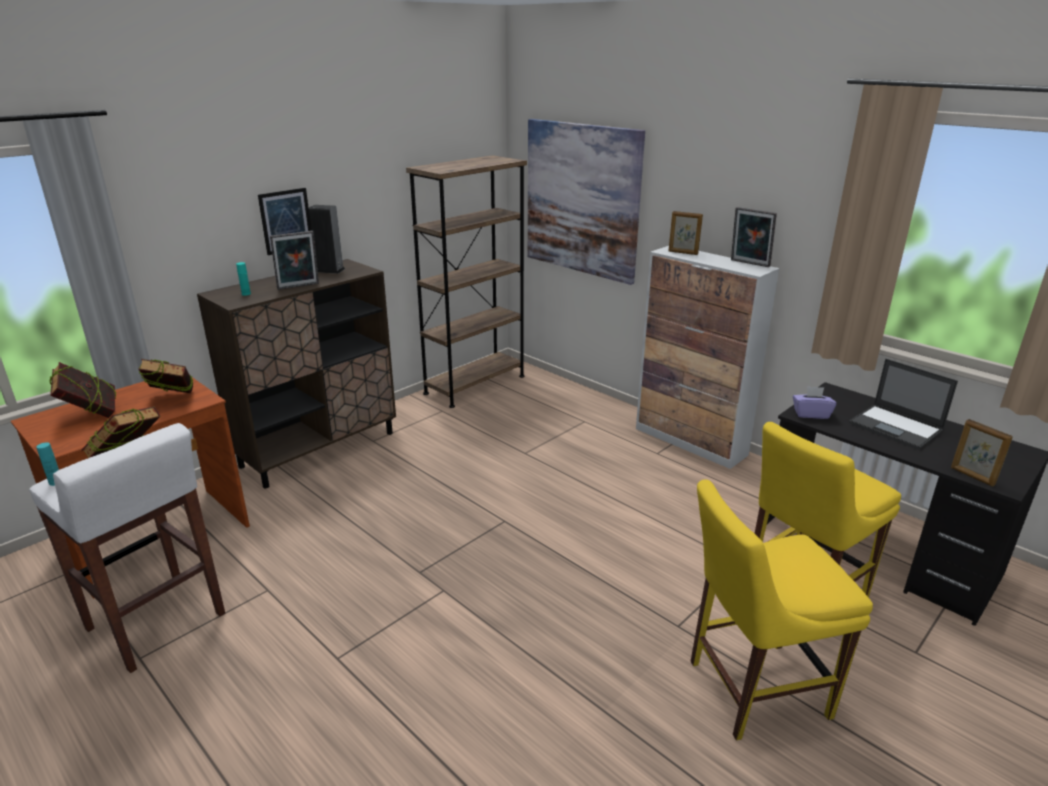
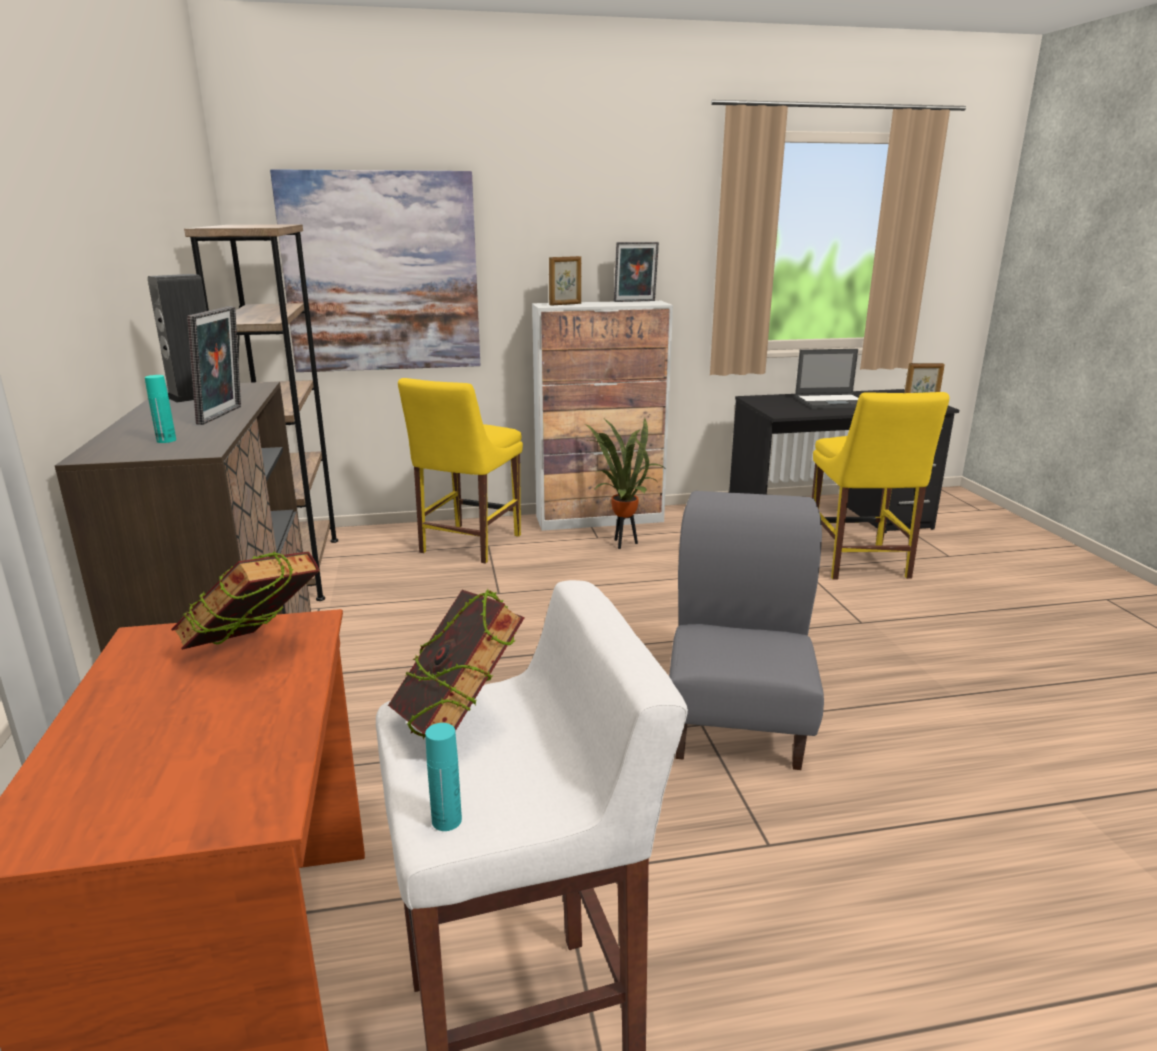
camera: 55 degrees left, 5 degrees down
book [49,362,116,418] -> none
picture [258,188,311,255] -> none
yellow chair [690,479,873,740] -> yellow chair moved to [398,378,523,564]
purple tissue box [793,386,837,419] -> none
none -> potted plant [585,418,667,549]
none -> grey chair [669,491,824,770]

